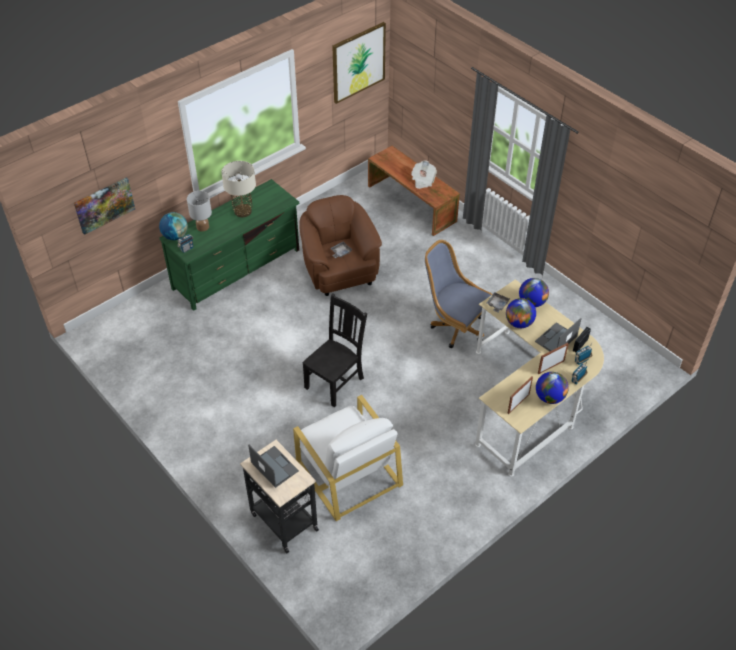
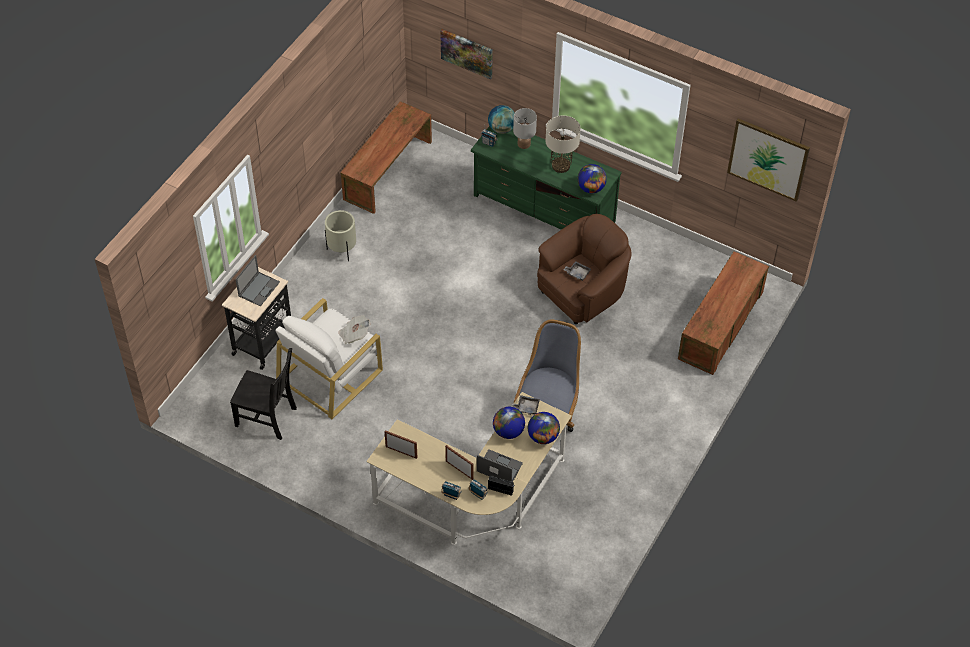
camera: 70 degrees right, 5 degrees up
black chair [302,293,367,407] -> black chair moved to [230,348,297,440]
newspaper [411,160,437,189] -> newspaper moved to [338,315,371,344]
globe [536,372,569,404] -> globe moved to [577,164,607,193]
none -> beige planter [325,210,356,261]
none -> brown bench [340,101,432,214]

